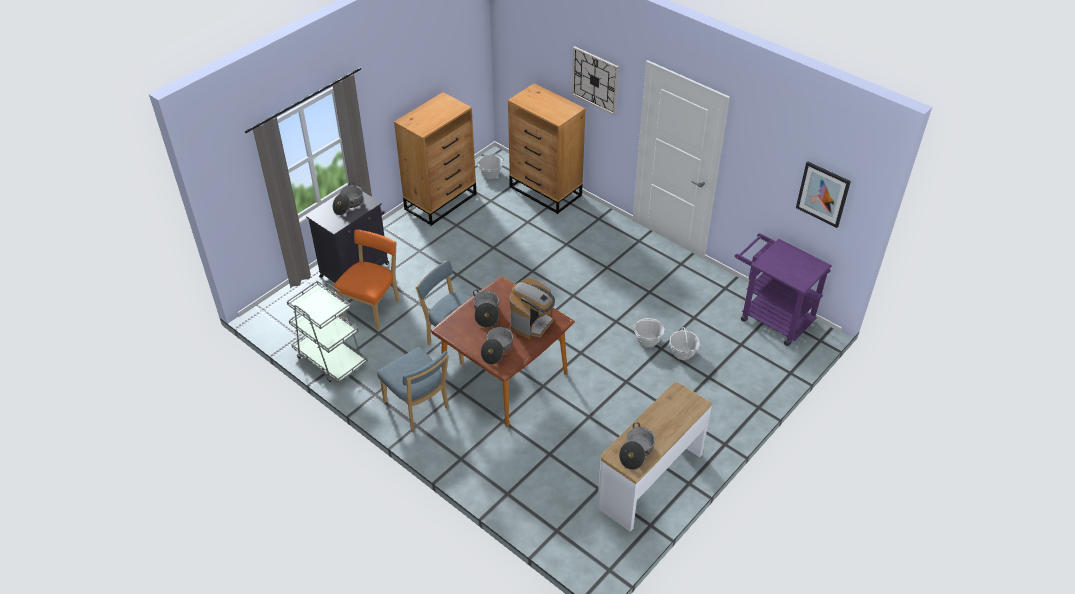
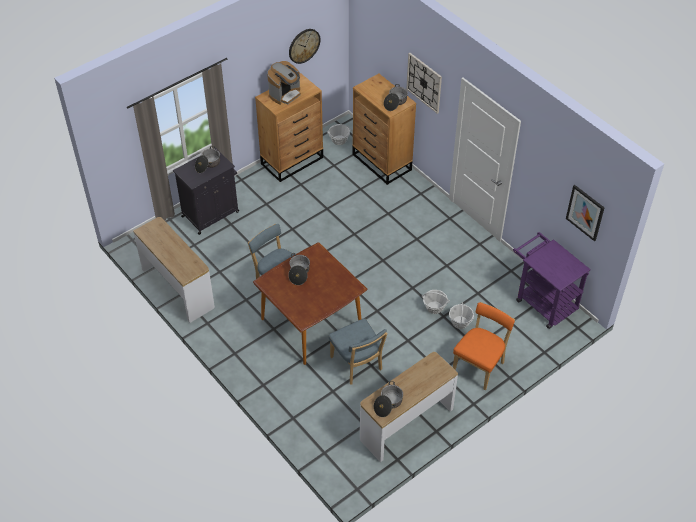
camera: 10 degrees right, 5 degrees up
grey cart [287,281,368,383] -> console table [133,217,215,323]
orange chair [334,230,400,330] -> orange chair moved to [453,302,515,391]
blue chair [377,347,449,430] -> blue chair moved to [329,318,388,385]
cooking pot [481,323,513,365] -> cooking pot moved to [384,84,408,111]
coffee machine [509,278,555,339] -> coffee machine moved to [267,61,301,105]
none -> wall clock [289,29,320,64]

